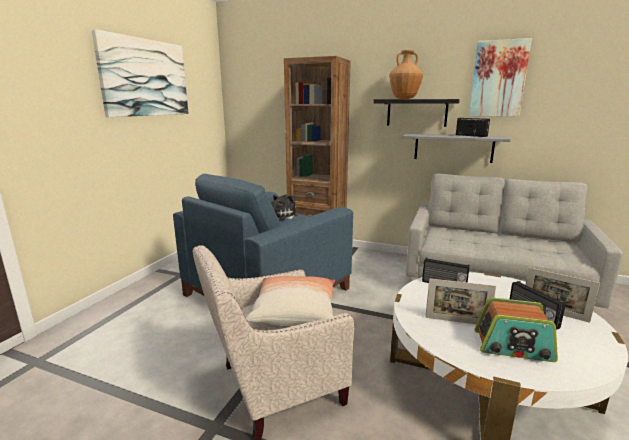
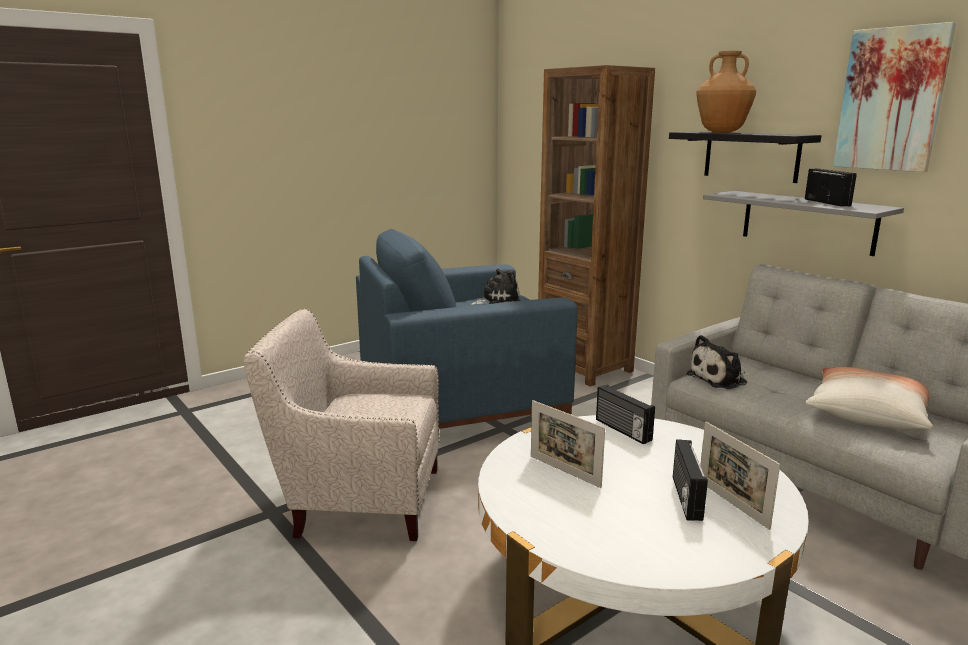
camera: 30 degrees right, 0 degrees up
picture [91,29,189,117] -> none
pillow [246,276,335,326] -> pillow moved to [805,367,933,430]
radio [475,297,558,362] -> none
none -> plush toy [686,335,747,389]

